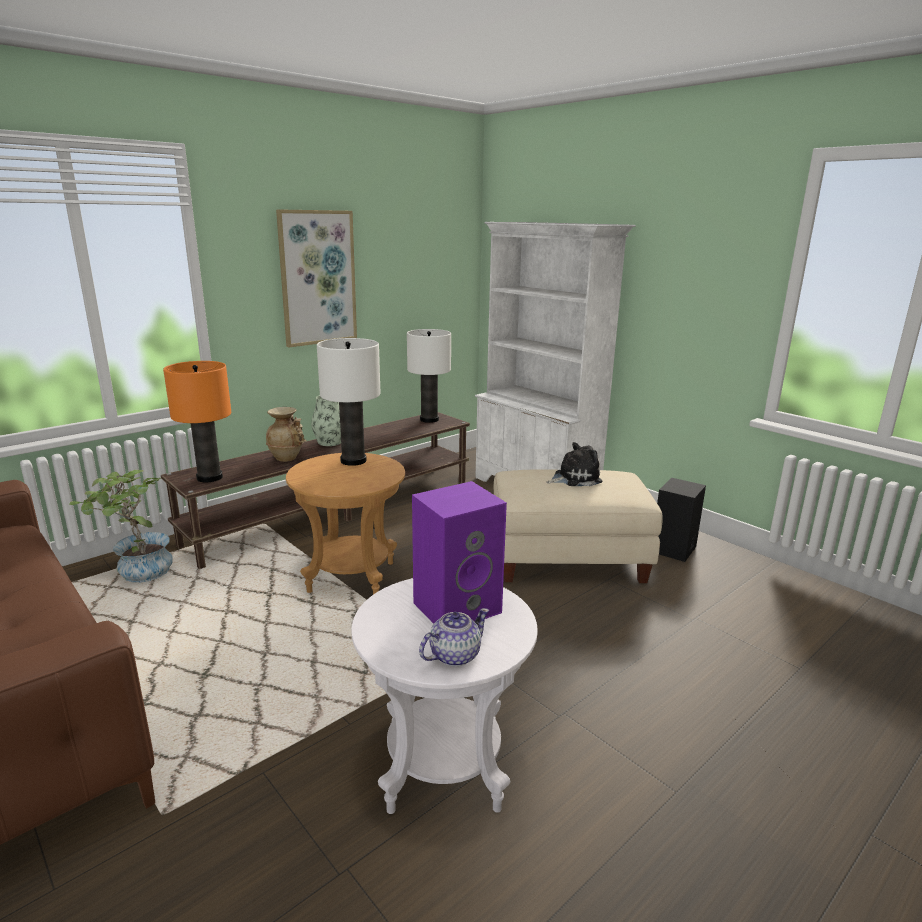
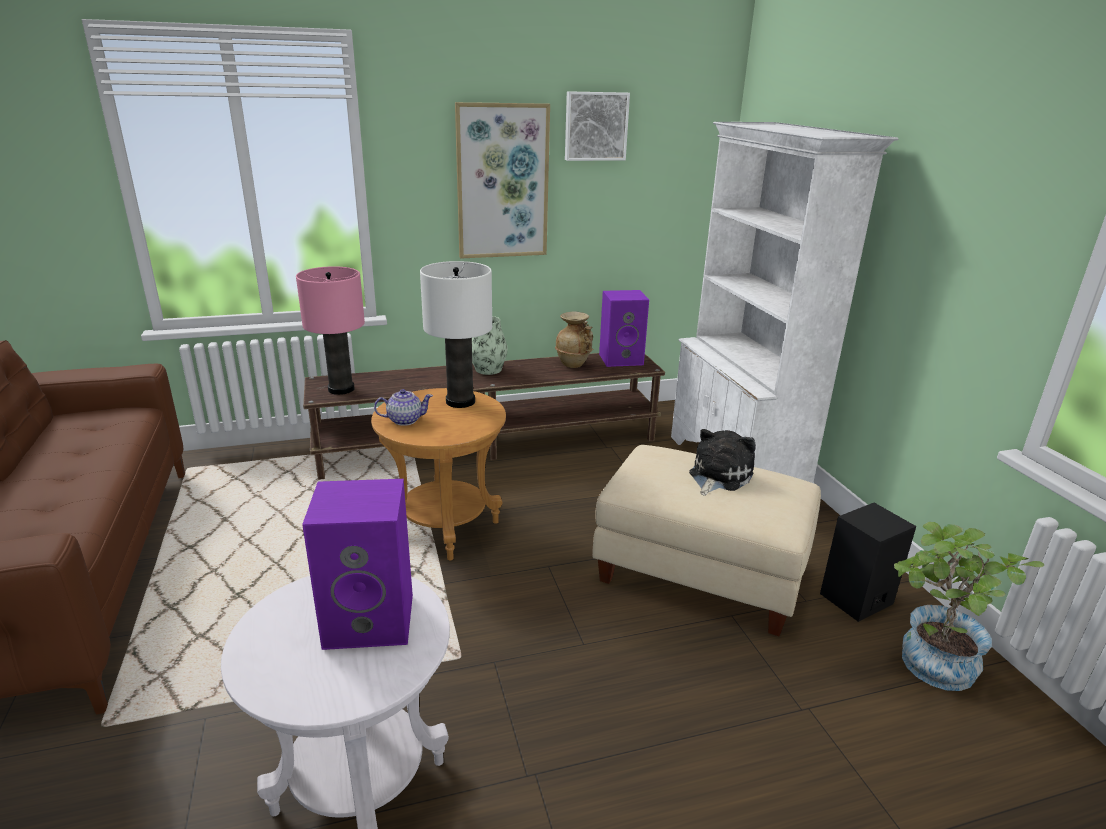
camera: 25 degrees right, 5 degrees up
potted plant [69,470,173,582] -> potted plant moved to [894,522,1044,691]
orange table lamp [163,361,231,482] -> pink table lamp [296,266,365,395]
beige vase [266,407,307,462] -> beige vase moved to [555,312,594,368]
white table lamp [407,329,451,423] -> purple speaker [599,290,649,367]
teapot [419,608,489,666] -> teapot moved to [374,389,433,426]
plush toy [546,442,602,486] -> plush toy turned 60 degrees counterclockwise [689,429,756,496]
none -> picture [565,91,630,161]

